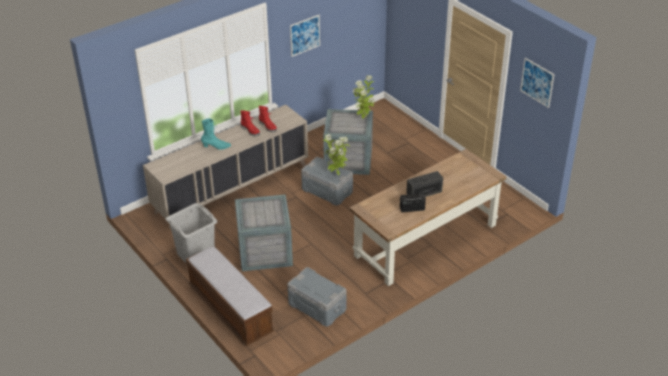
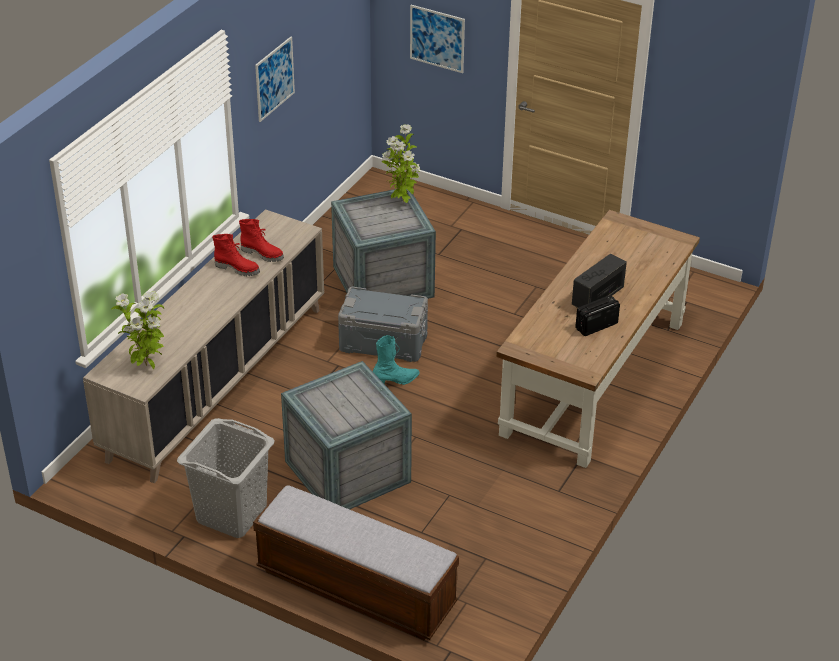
camera: 25 degrees left, 0 degrees up
turquoise boot [201,118,231,150] -> turquoise boot moved to [373,335,420,385]
grey storage box [287,267,346,327] -> none
potted plant [323,134,350,175] -> potted plant moved to [111,291,164,369]
picture [520,58,555,108] -> picture moved to [410,5,465,73]

